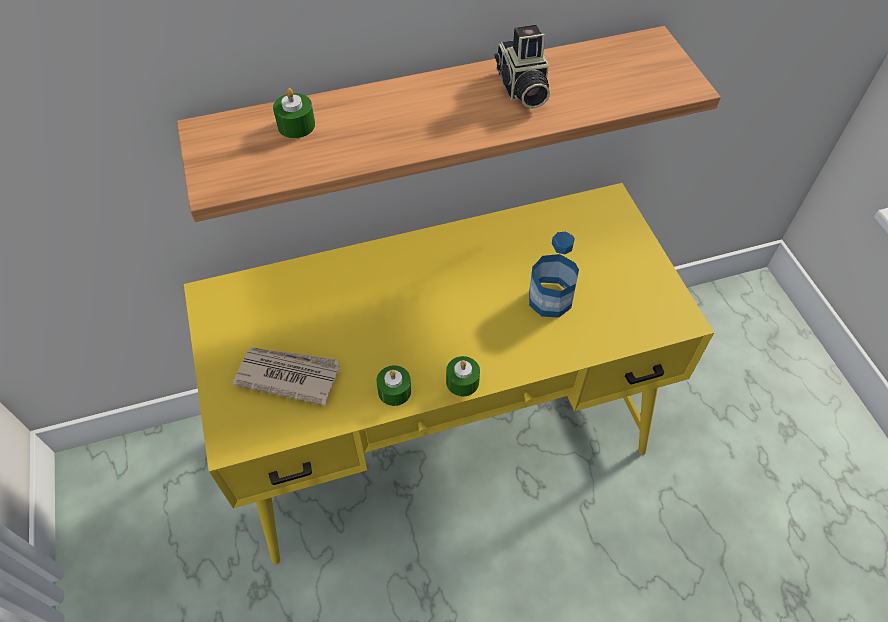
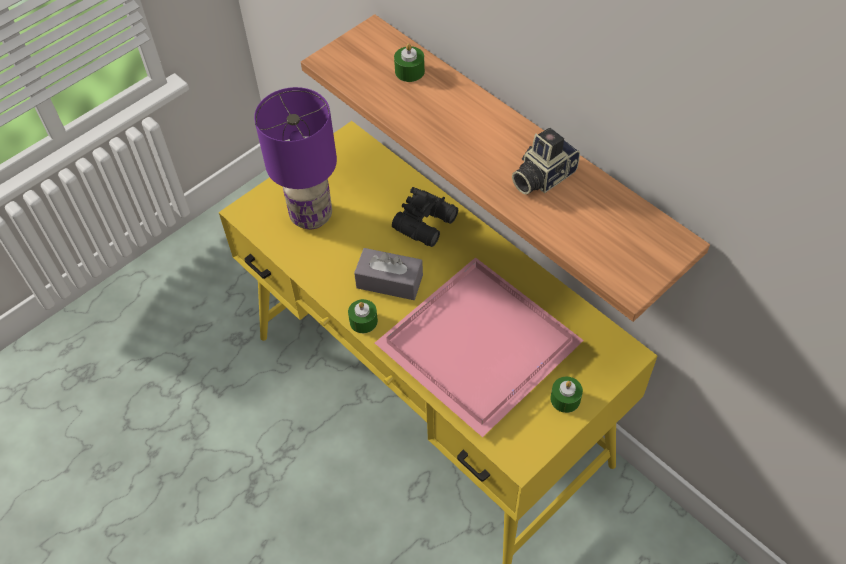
camera: 65 degrees right, 0 degrees up
newspaper [232,347,340,406] -> purple table lamp [254,87,337,229]
green candle [376,365,411,406] -> green candle moved to [550,376,583,413]
bottle [529,232,579,318] -> pink tray [375,257,584,437]
none -> grey tissue box [354,248,423,300]
none -> black binoculars [392,187,458,247]

